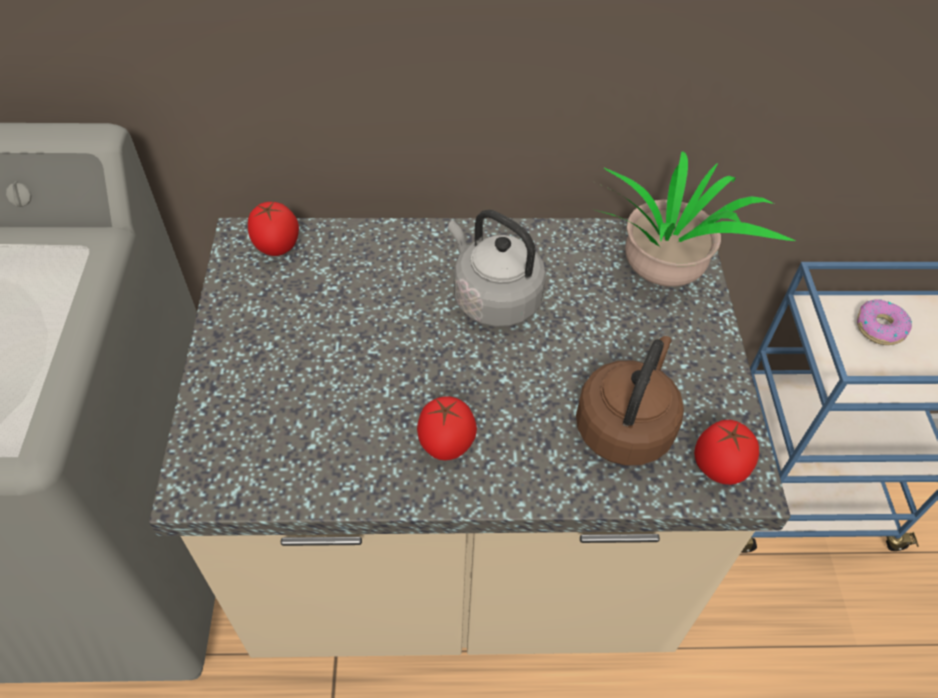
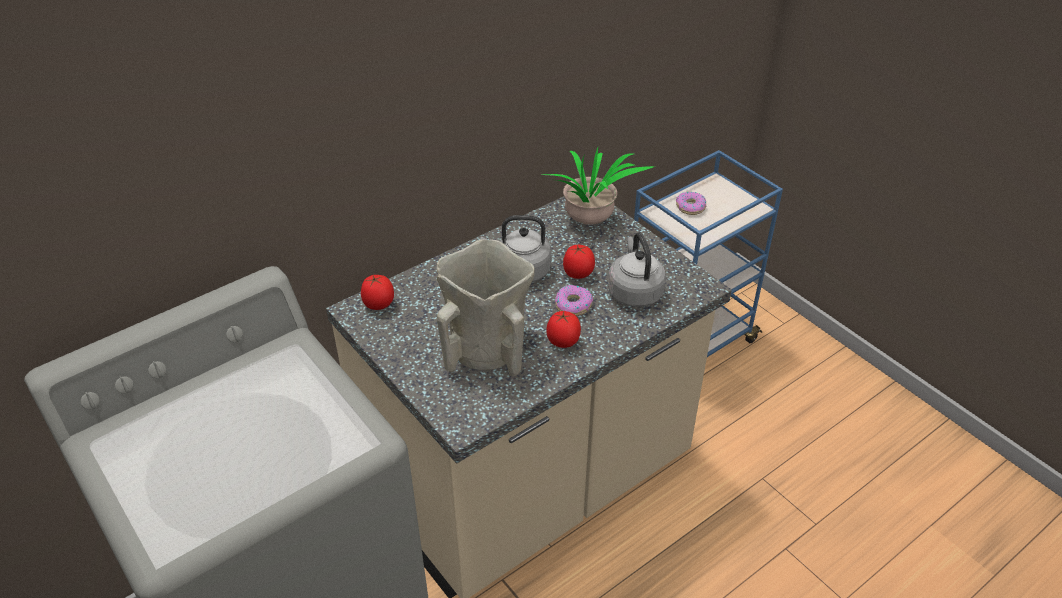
camera: 35 degrees left, 10 degrees down
brown kettle [576,336,684,466] -> grey kettle [608,233,666,307]
tomato [694,420,759,485] -> tomato moved to [563,245,595,279]
none -> beige vase [437,239,535,376]
none -> donut [555,285,593,316]

